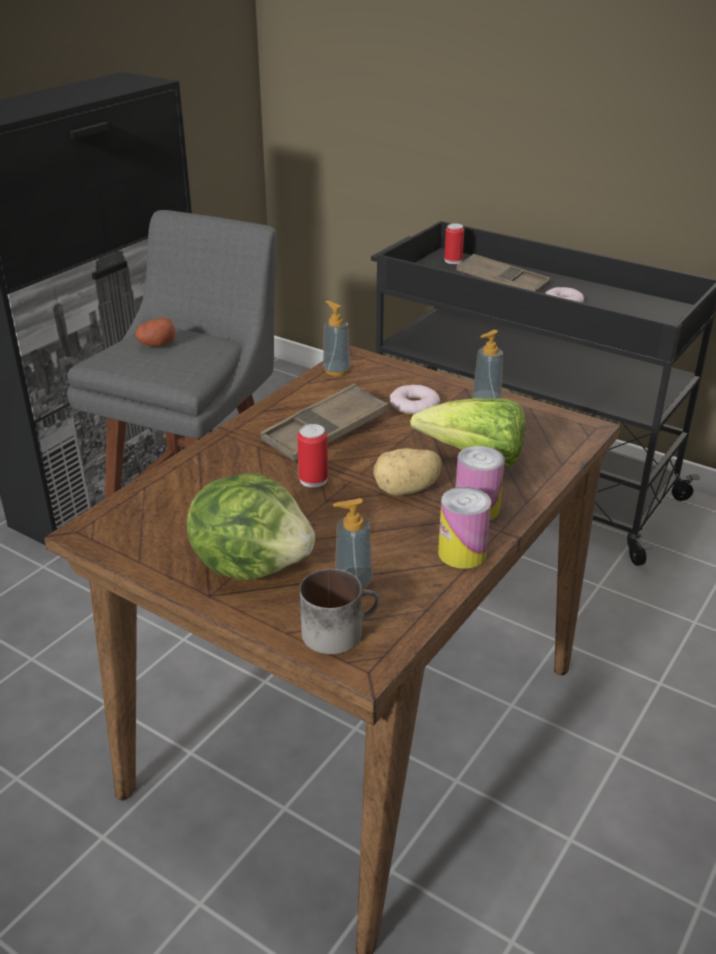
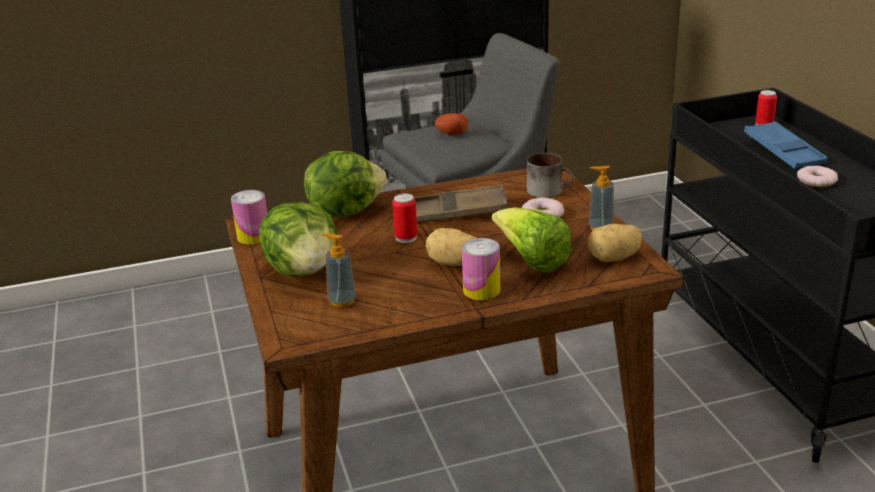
camera: 40 degrees right, 5 degrees down
mug [300,569,380,654] -> mug moved to [527,153,573,198]
soap dispenser [323,301,350,376] -> none
can [438,487,491,569] -> can moved to [231,190,267,245]
brown tray [456,254,550,292] -> blue tray [744,121,828,169]
none -> lettuce [304,151,387,218]
none -> potato [588,224,642,262]

